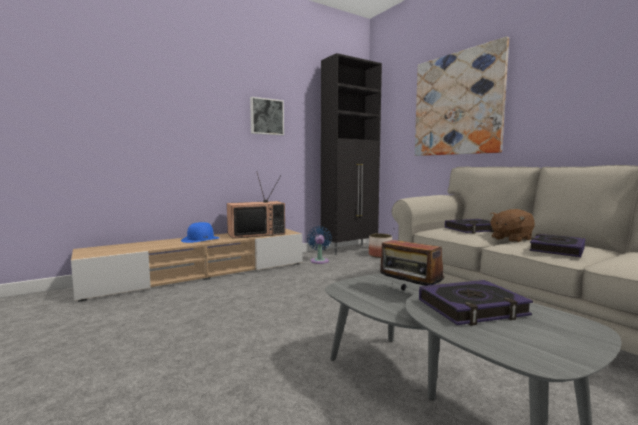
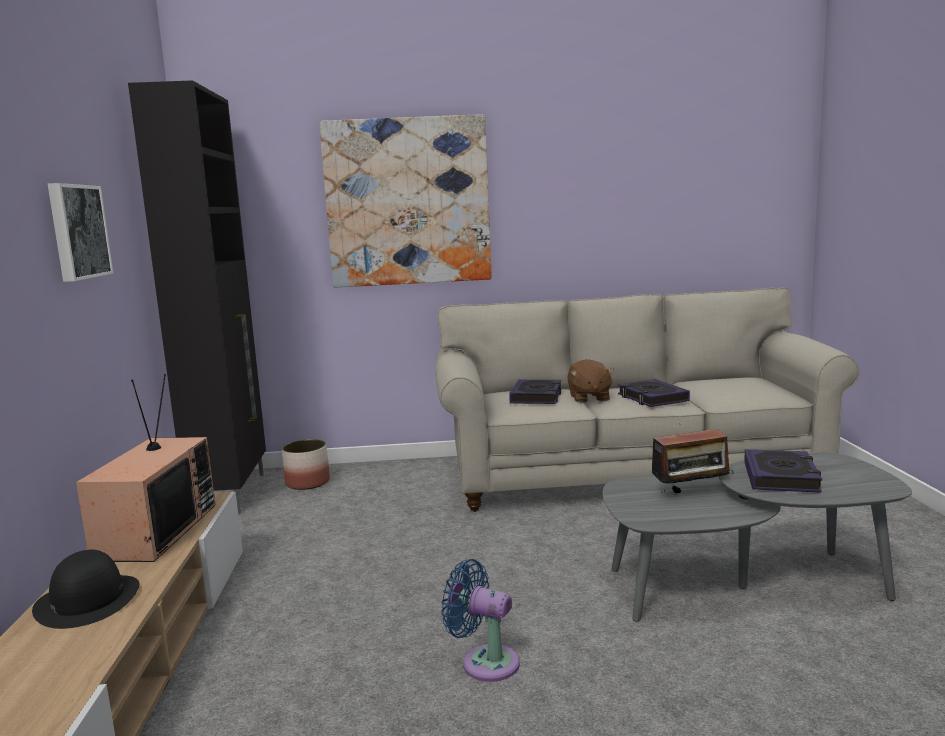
camera: 60 degrees left, 5 degrees up
blue hat [181,222,219,243] -> black hat [32,550,139,629]
blue fan [307,226,332,264] -> blue fan moved to [441,559,520,682]

